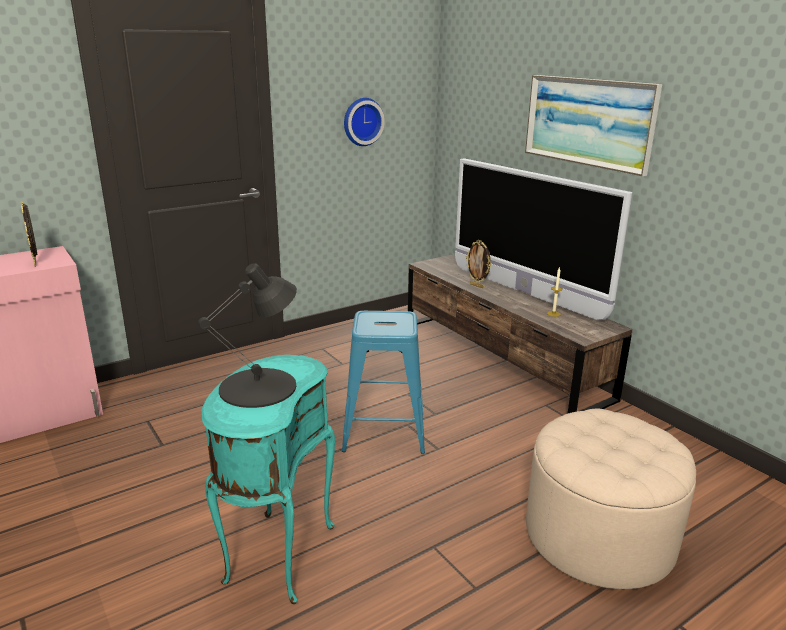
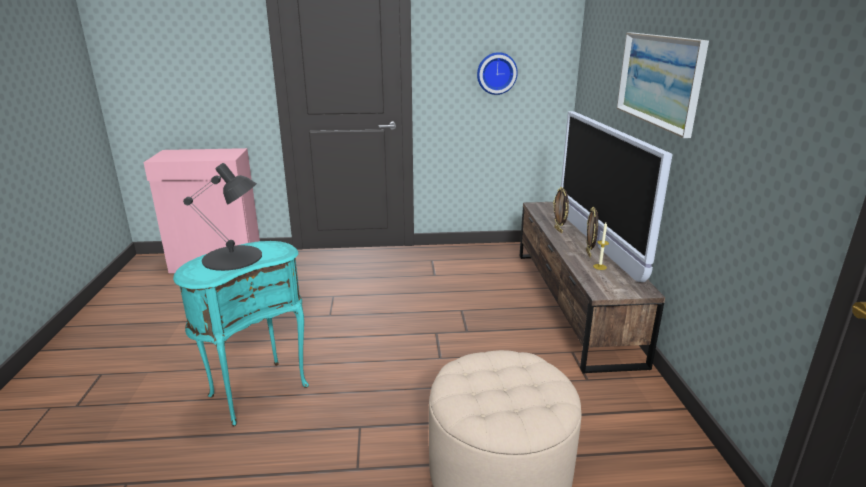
camera: 30 degrees right, 0 degrees up
picture frame [21,202,37,267] -> picture frame moved to [586,207,598,258]
blue stool [342,311,425,454] -> none

